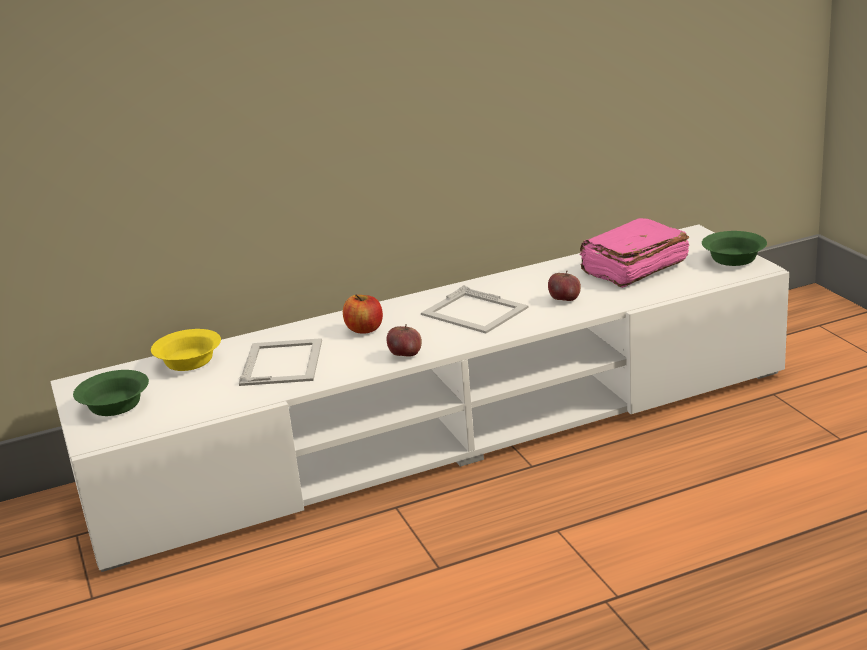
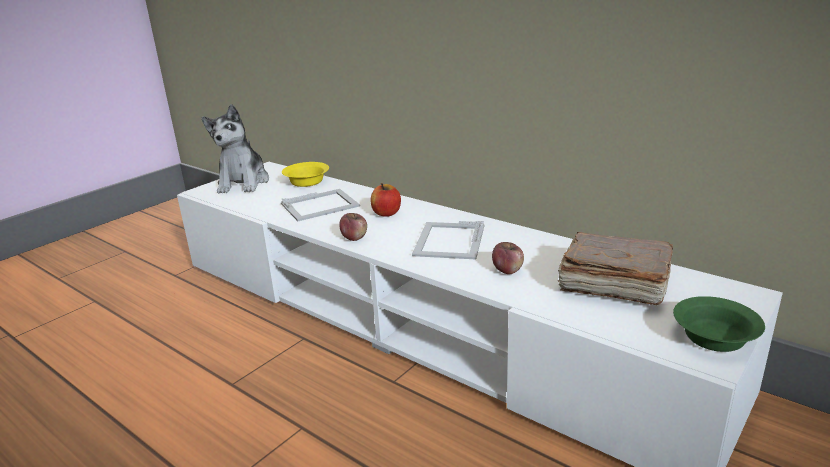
camera: 60 degrees right, 0 degrees up
green bowl [73,370,149,416] -> plush toy [202,104,269,193]
pink book [579,218,690,288] -> brown book [558,232,673,305]

